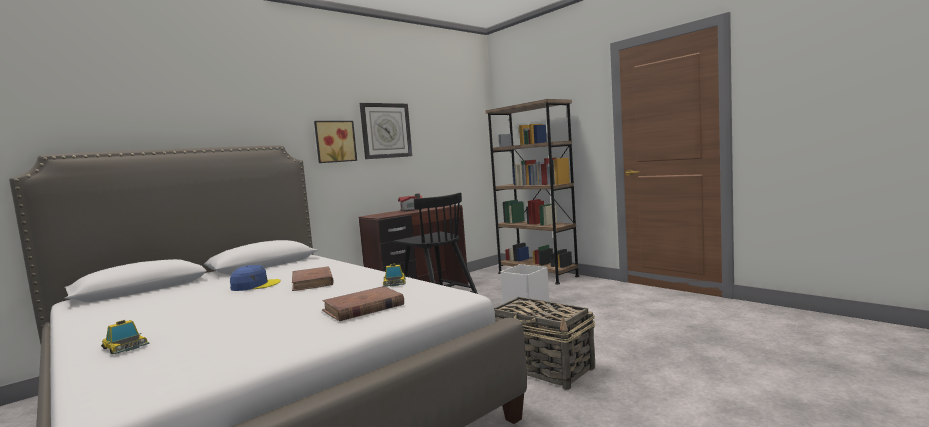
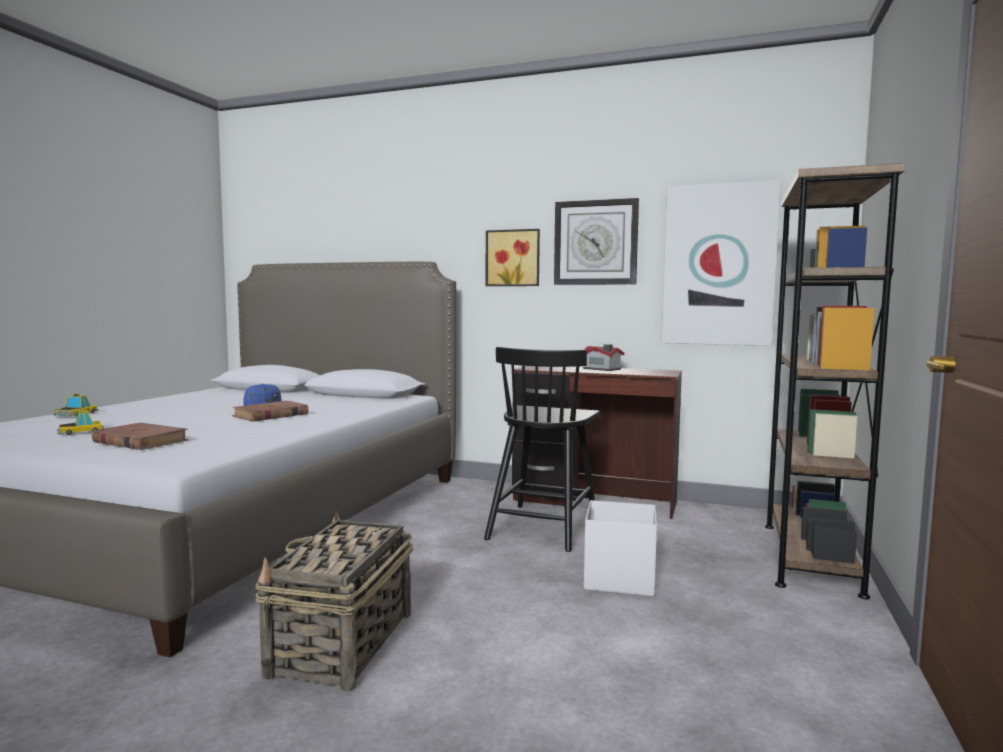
camera: 60 degrees right, 0 degrees up
toy car [383,264,406,287] -> toy car moved to [57,408,105,435]
none -> picture [662,180,781,346]

